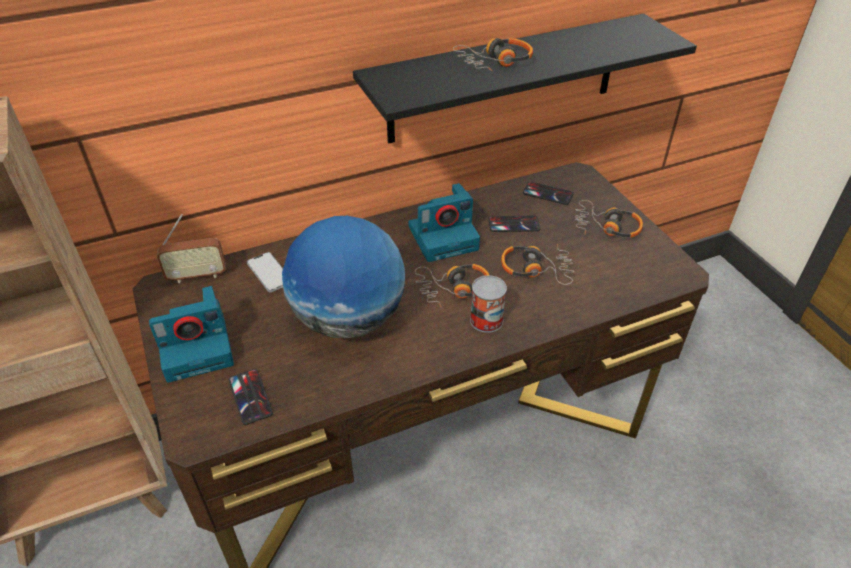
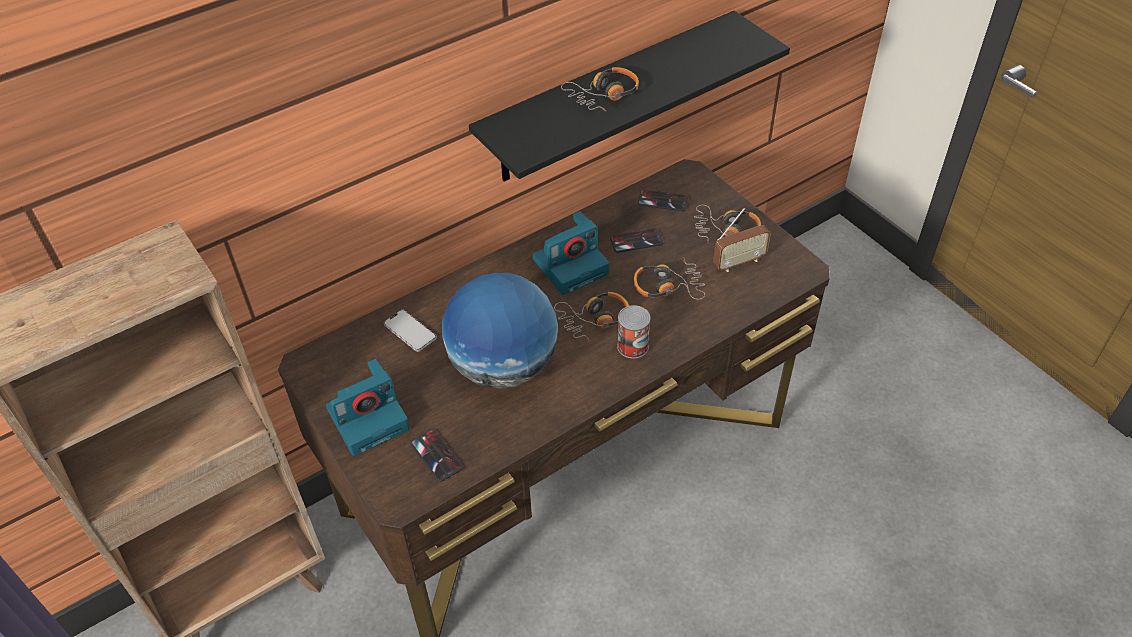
camera: 10 degrees left, 5 degrees up
radio [157,214,226,283] -> radio moved to [713,208,771,272]

